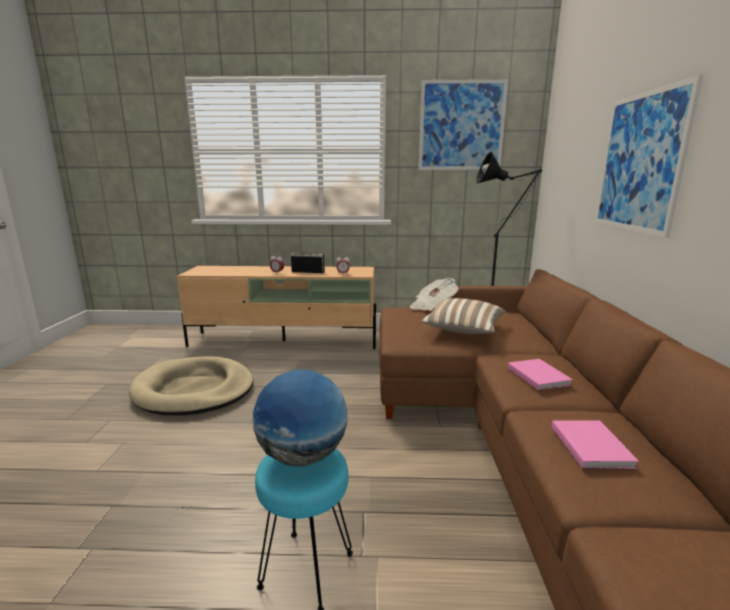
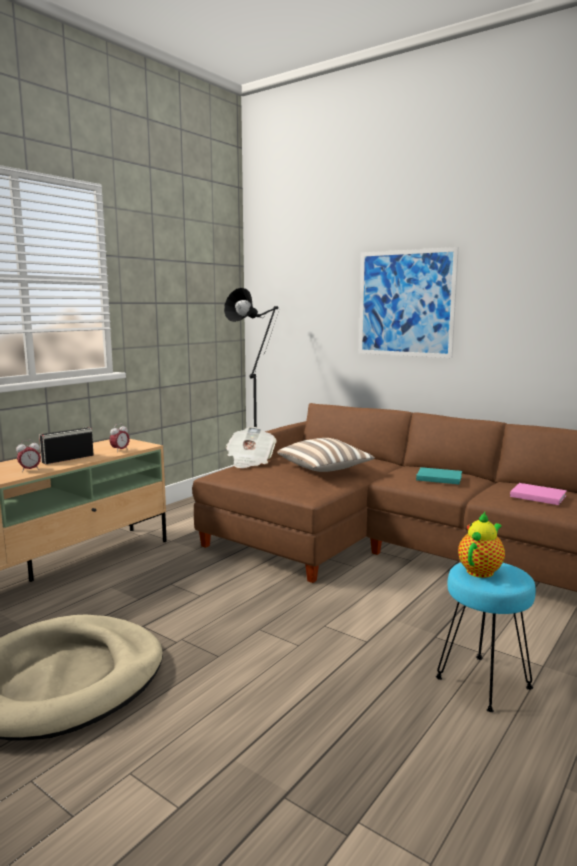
camera: 55 degrees left, 5 degrees down
globe [253,370,347,466] -> teapot [458,512,505,578]
picture [419,79,508,170] -> none
pink book [508,359,573,391] -> turquoise book [416,467,462,485]

